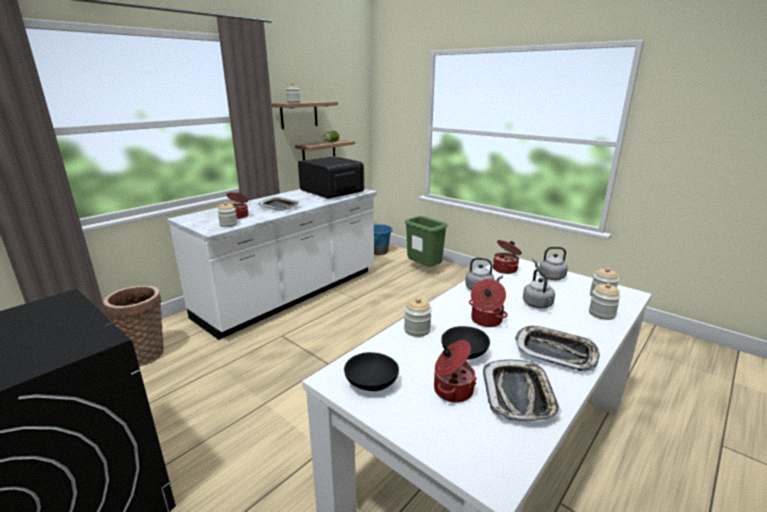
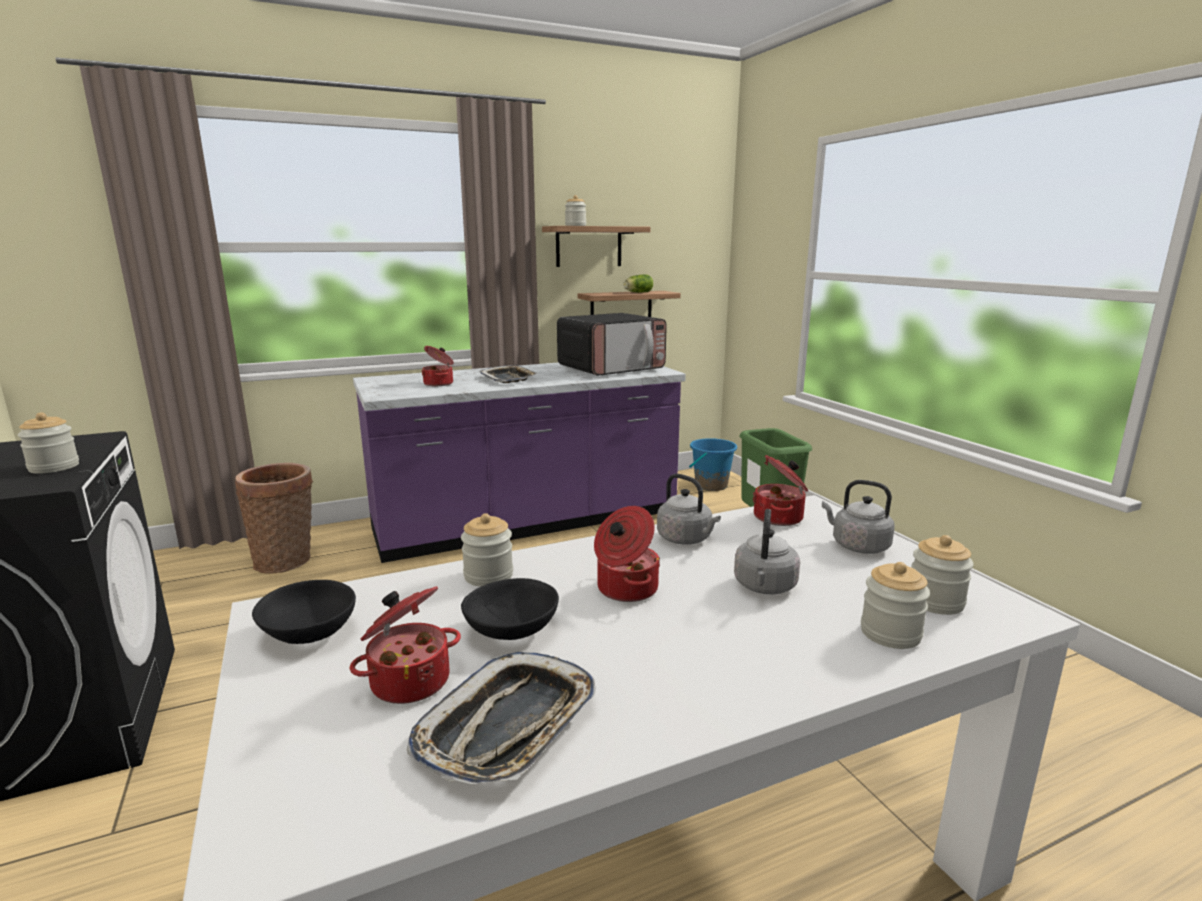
camera: 25 degrees right, 5 degrees down
white counter [167,189,377,340] -> purple counter [353,363,686,563]
jar [217,202,237,227] -> jar moved to [18,412,79,474]
microwave [298,156,364,199] -> microwave turned 75 degrees clockwise [557,313,667,376]
tray [515,326,600,372] -> none

